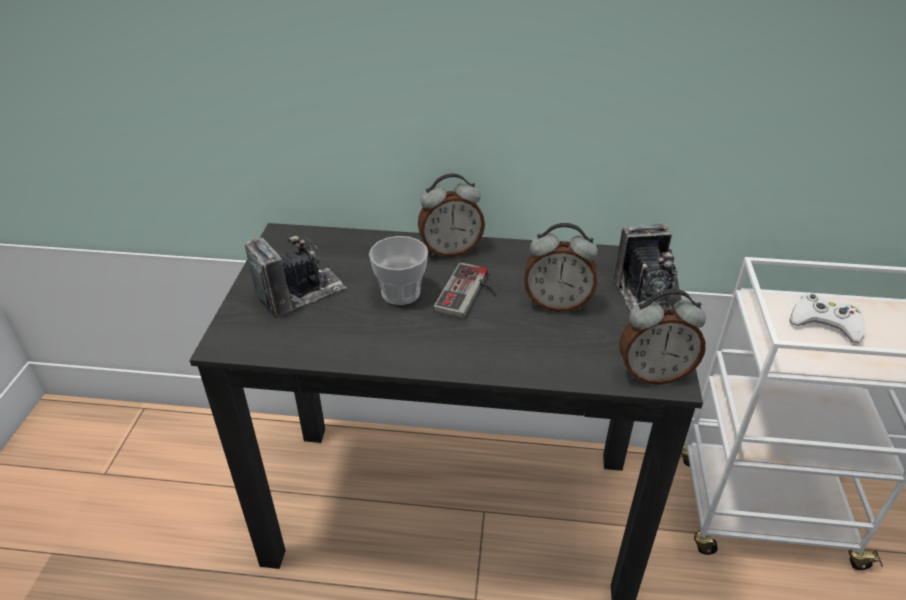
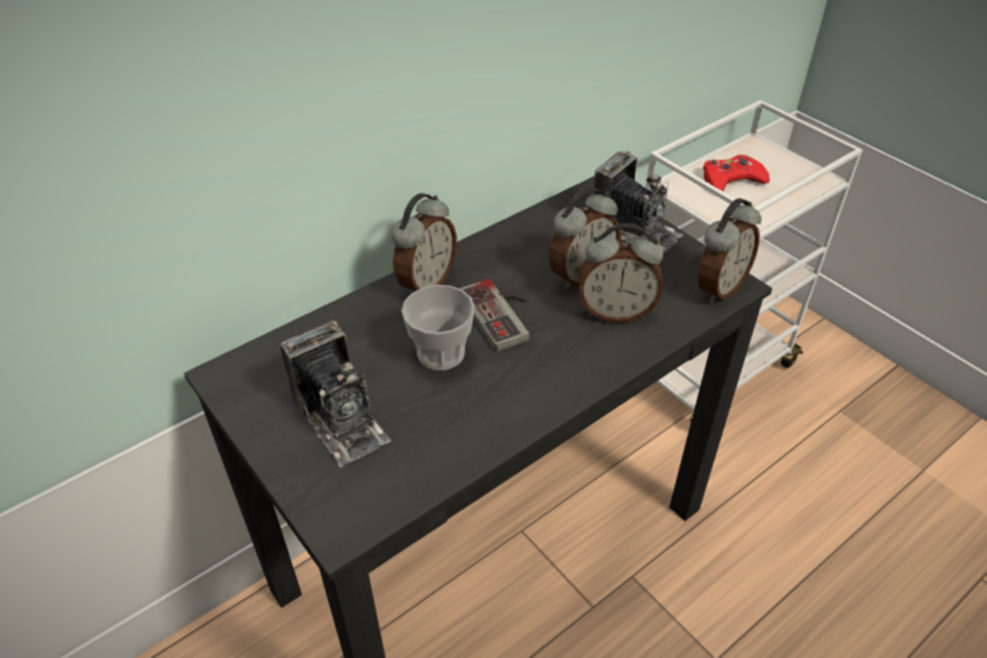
camera: 45 degrees left, 5 degrees up
camera [245,234,347,317] -> camera turned 135 degrees clockwise [280,321,392,468]
white game controller [790,294,866,343] -> red game controller [703,155,770,191]
none -> alarm clock [579,223,663,323]

